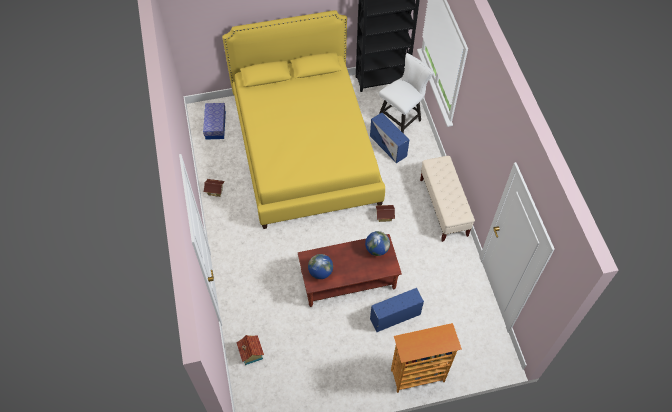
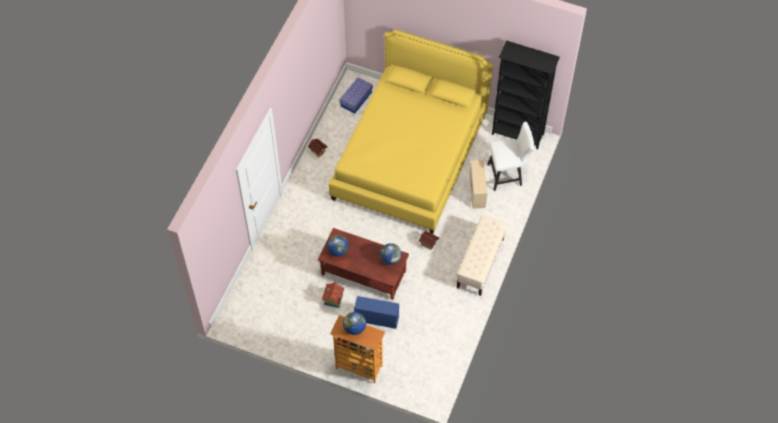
camera: 35 degrees right, 0 degrees up
toy house [236,335,264,365] -> toy house moved to [322,282,344,308]
blue storage box [370,113,409,163] -> beige storage box [469,160,487,208]
none -> globe [343,312,366,335]

